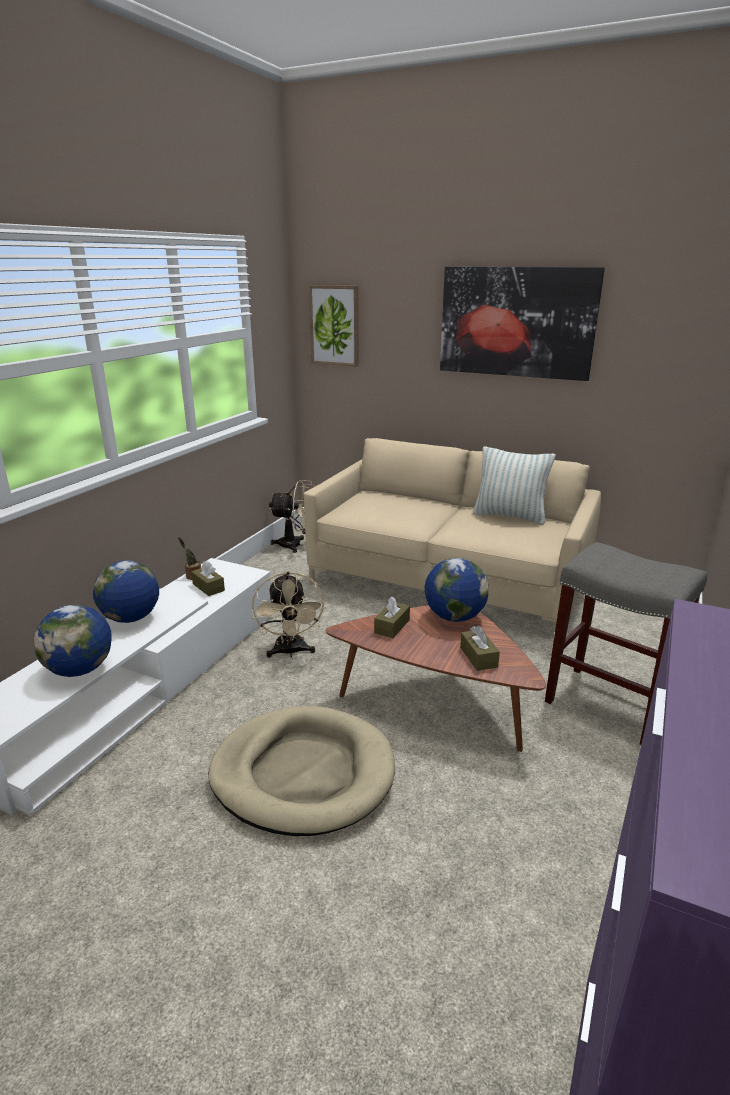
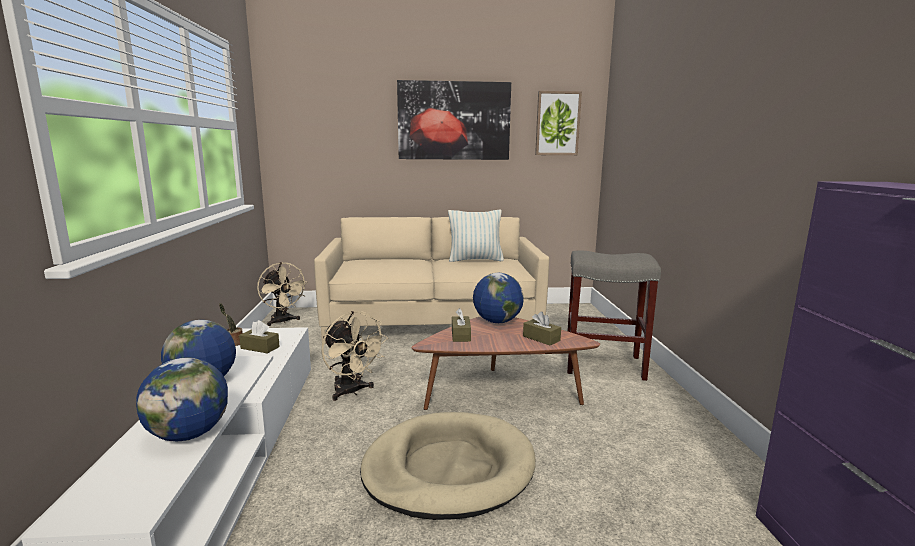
camera: 30 degrees left, 10 degrees down
beige fan [269,480,315,553] -> beige fan turned 75 degrees clockwise [257,262,308,326]
picture [309,285,359,367] -> picture moved to [535,91,582,155]

